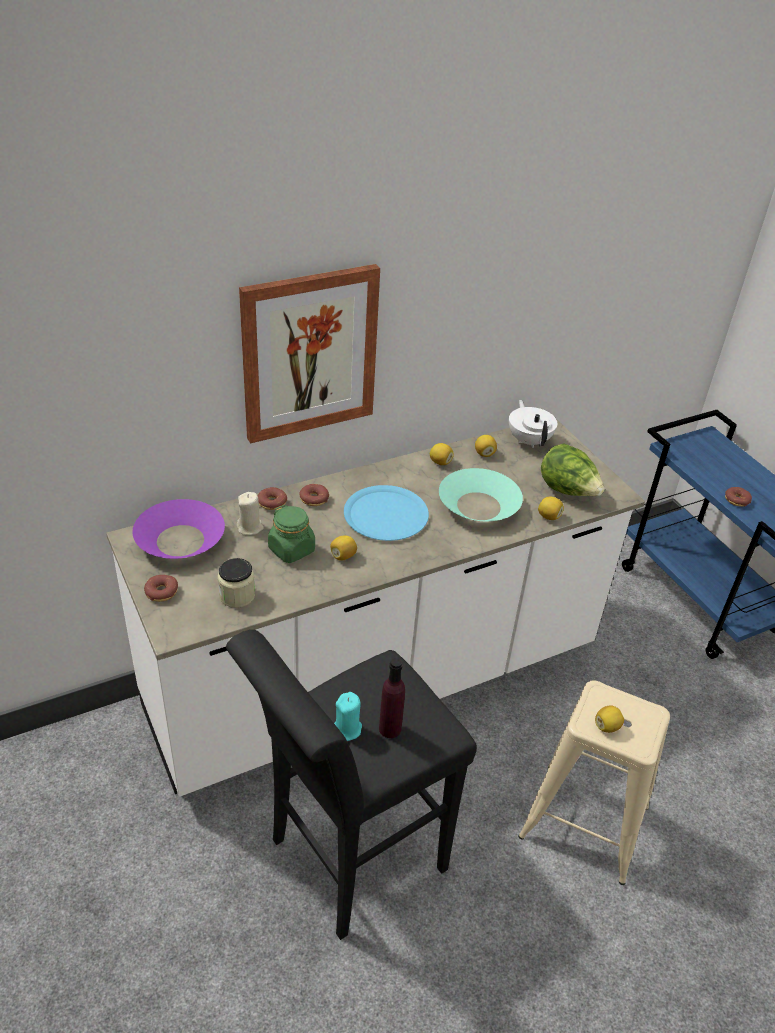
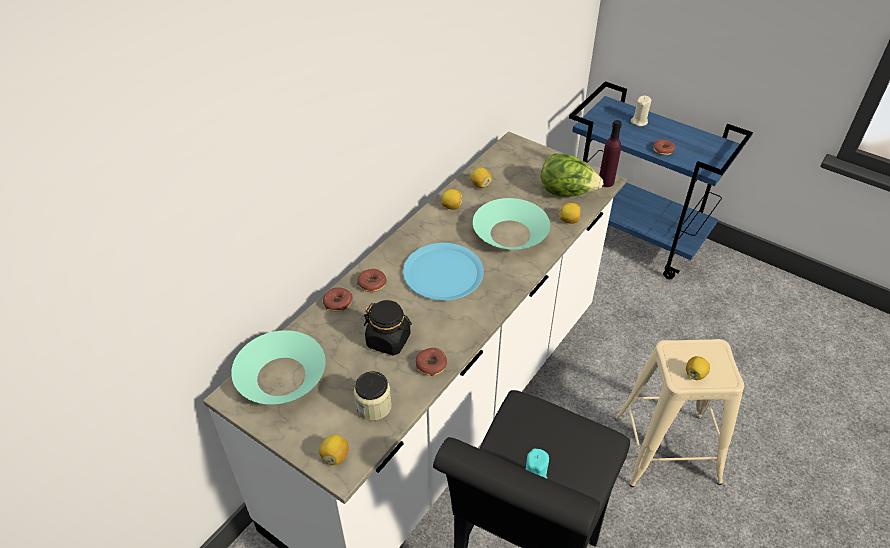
camera: 25 degrees left, 5 degrees up
purple bowl [133,499,225,559] -> turquoise bowl [231,330,326,405]
donut [144,575,178,602] -> donut moved to [416,348,447,376]
beige candle [237,492,264,535] -> beige candle moved to [631,95,651,126]
picture [239,264,380,443] -> none
green jar [268,505,315,563] -> black jar [364,300,412,355]
lemon [330,536,357,561] -> lemon moved to [319,435,349,465]
purple bottle [379,658,405,738] -> purple bottle moved to [599,120,622,187]
white teapot [509,400,557,448] -> none

